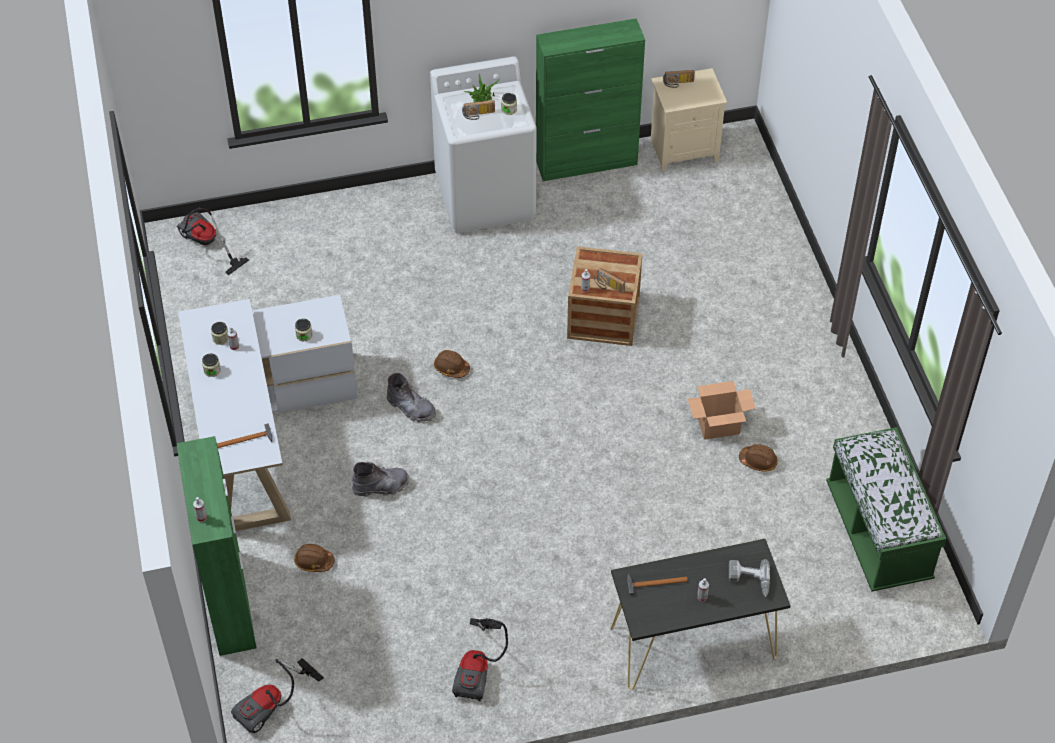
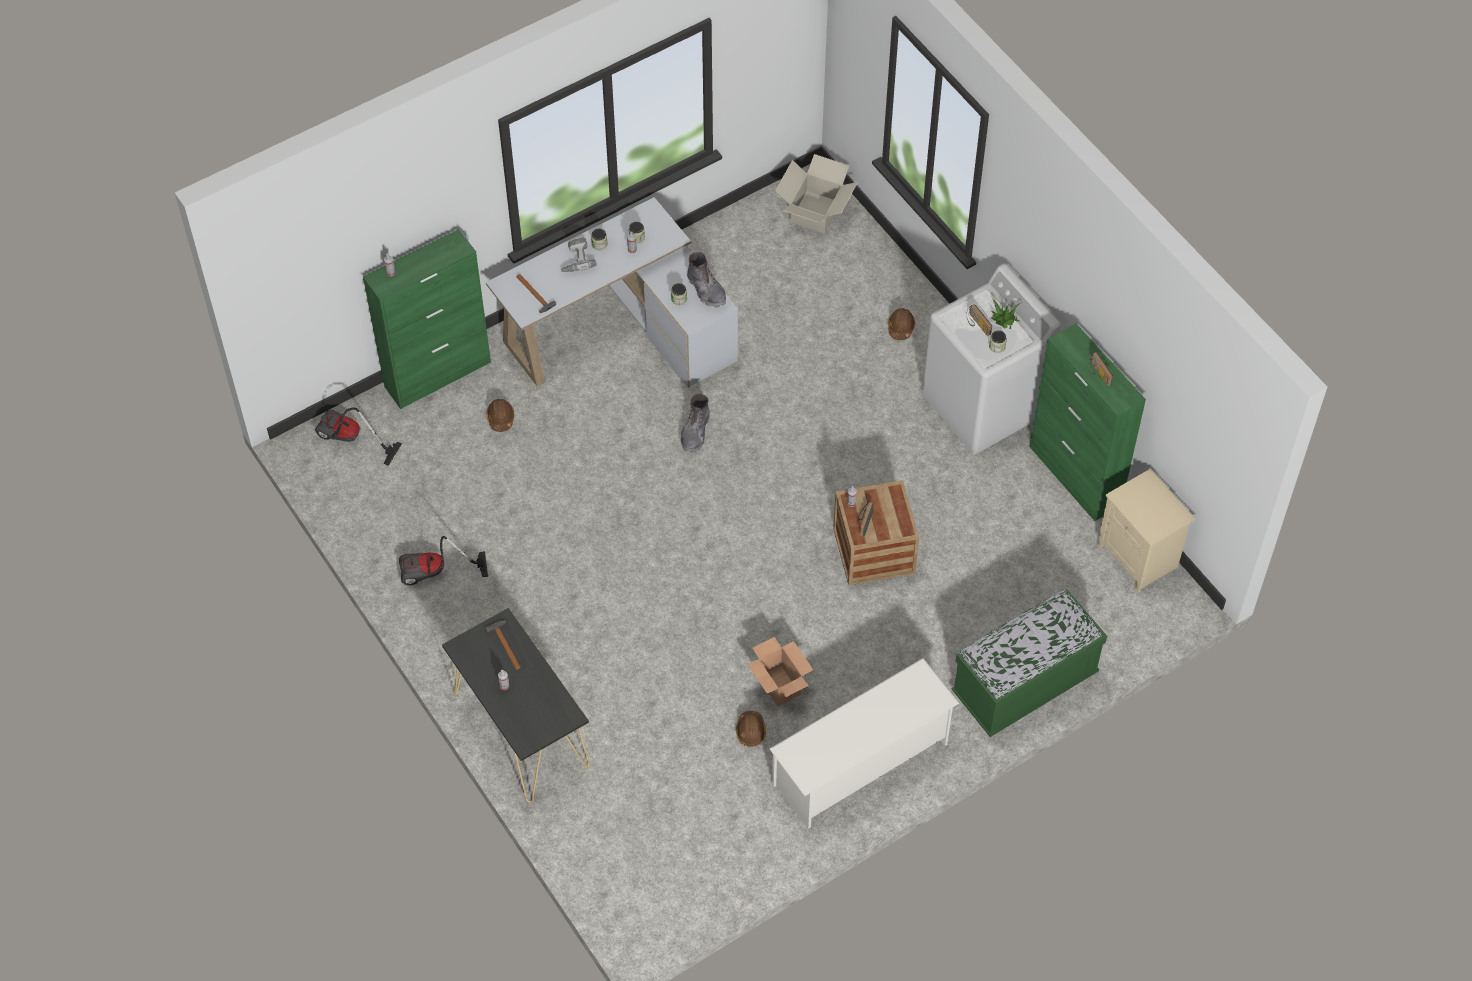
camera: 70 degrees right, 5 degrees up
vacuum cleaner [176,208,249,275] -> cardboard box [775,154,858,234]
grey boot [352,462,409,497] -> grey boot moved to [687,252,726,308]
brown hard hat [434,350,470,378] -> brown hard hat moved to [888,308,915,340]
radio [663,70,695,88] -> radio moved to [1087,352,1113,386]
power drill [729,559,770,597] -> power drill moved to [561,238,597,272]
green bench [826,427,946,592] -> green bench moved to [952,589,1107,737]
none -> white shoe rack [770,658,959,829]

